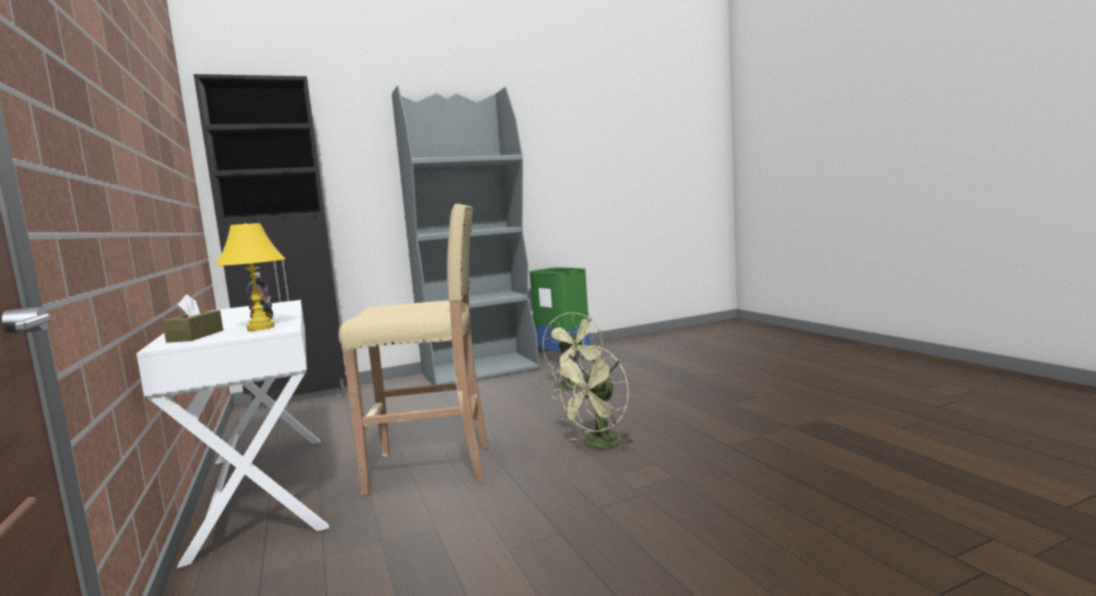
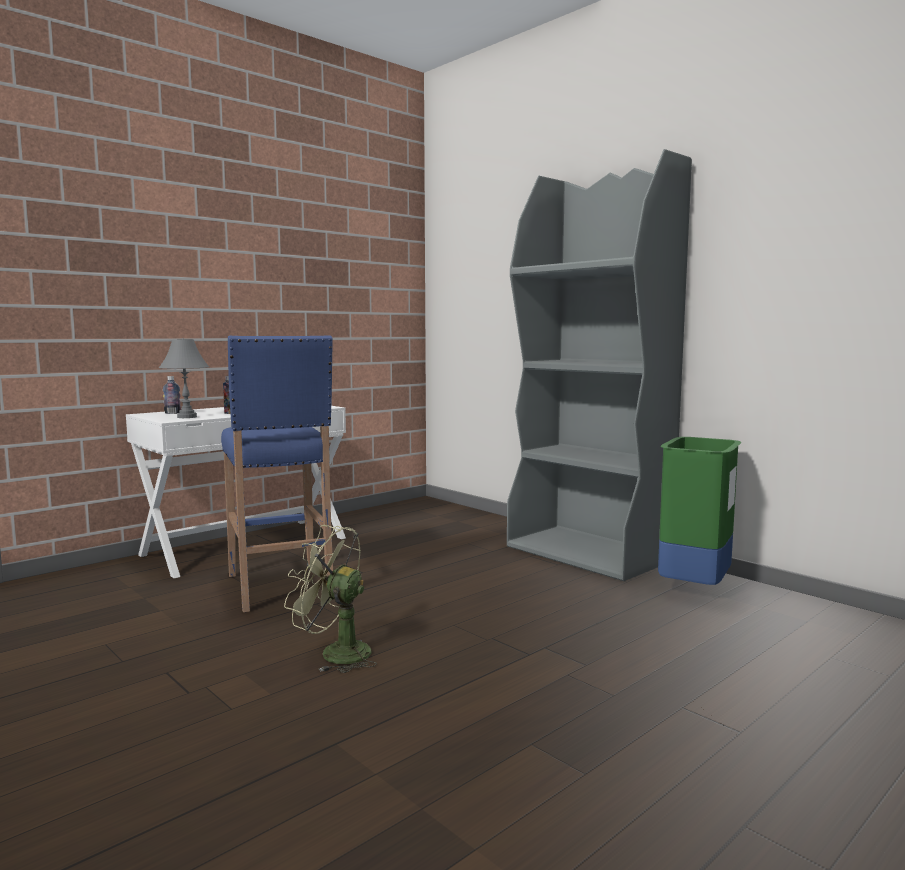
camera: 70 degrees right, 0 degrees up
brown tissue box [162,294,223,343] -> bottle [163,376,181,414]
black cabinet [194,74,346,406] -> none
yellow table lamp [215,223,286,331] -> grey table lamp [159,338,209,418]
beige stool [339,204,488,495] -> blue stool [221,335,333,612]
green fan [543,312,604,391] -> none

